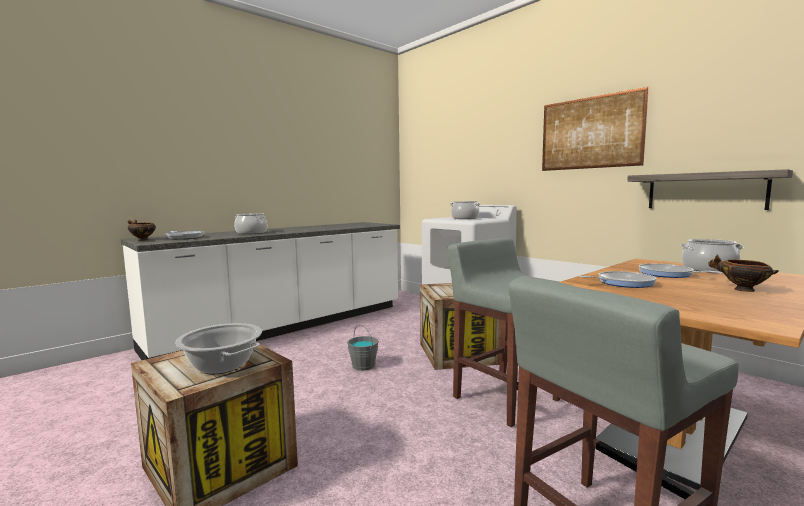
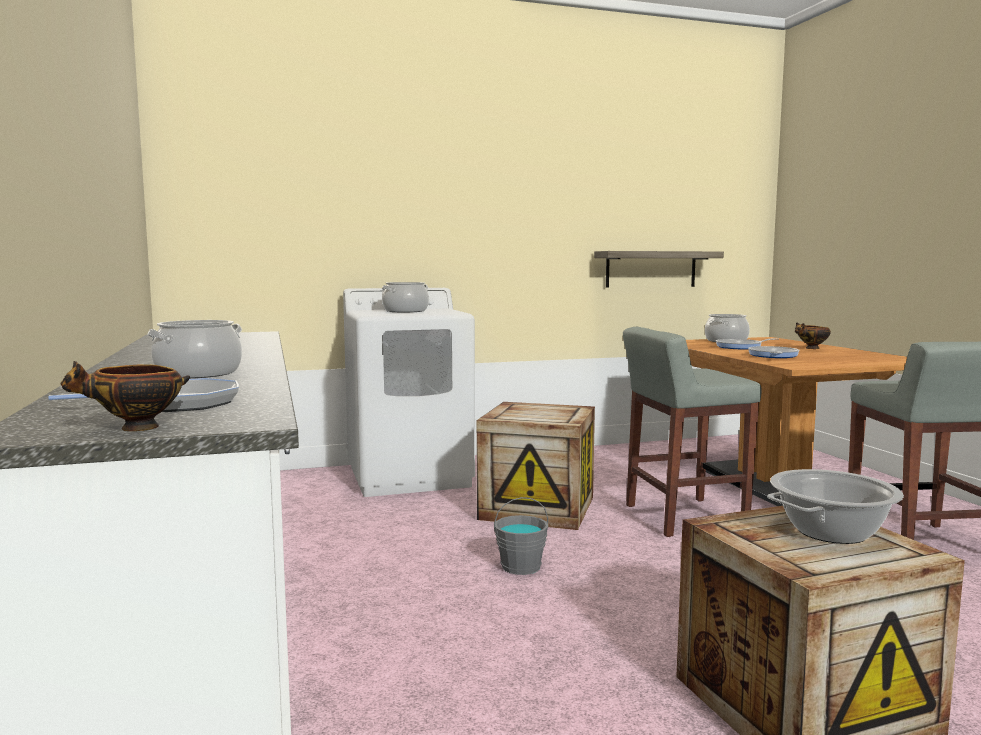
camera: 65 degrees left, 0 degrees up
picture [542,87,649,171] -> none

